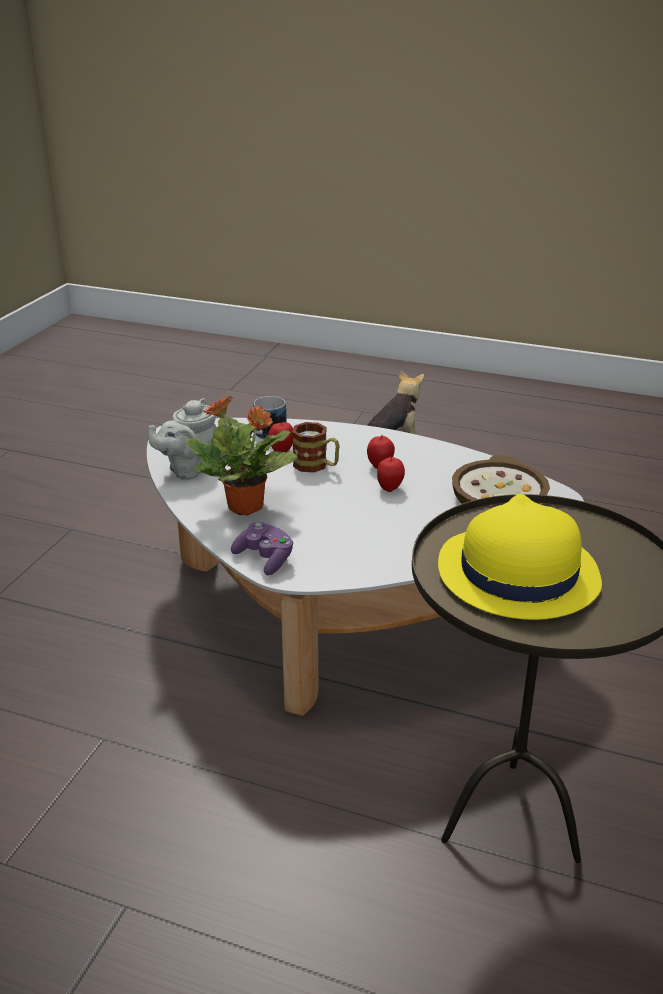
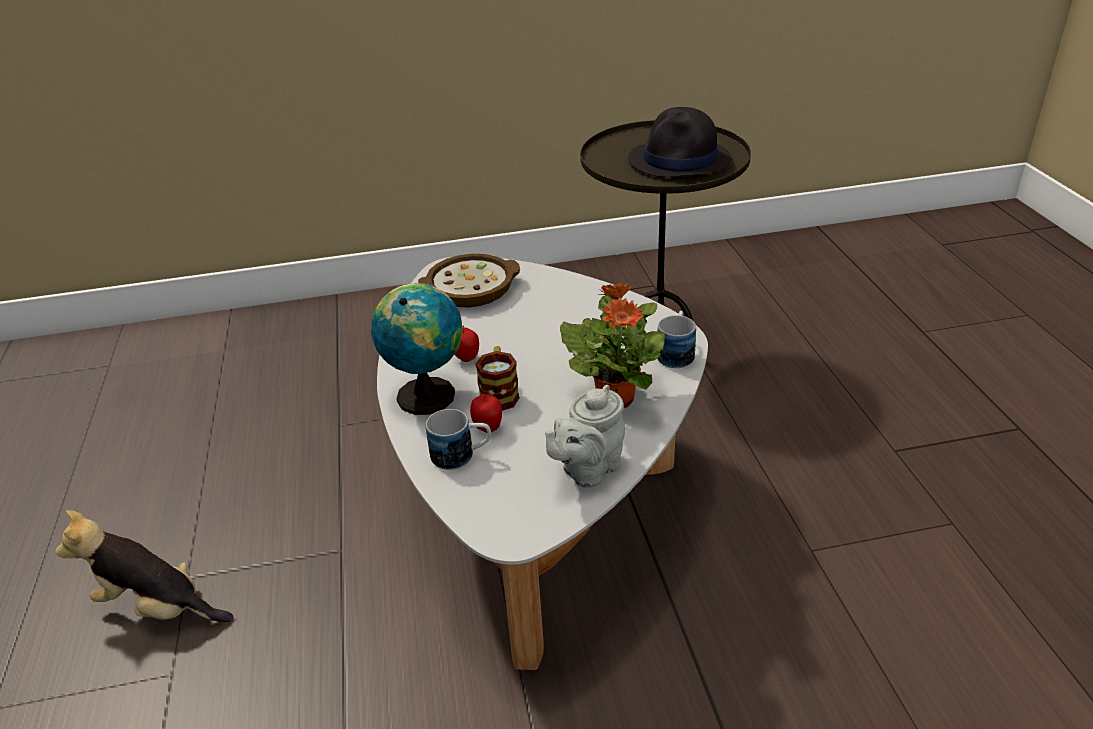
camera: 120 degrees left, 5 degrees up
grey teapot [148,398,217,480] -> grey teapot turned 120 degrees clockwise [545,385,625,488]
purple game controller [231,522,294,575] -> mug [657,311,696,368]
apple [377,456,405,492] -> none
yellow hat [438,494,602,620] -> black hat [628,107,732,177]
none -> globe [371,283,463,415]

